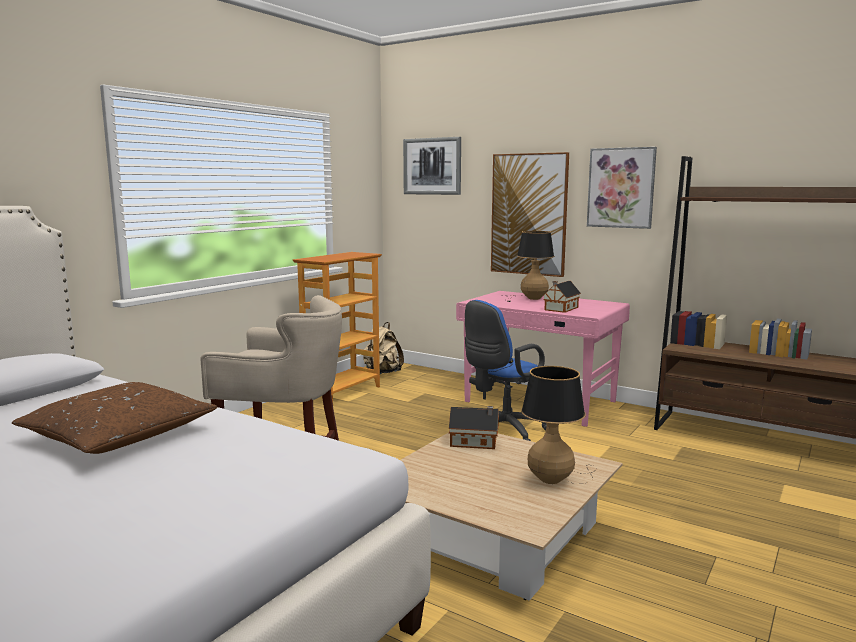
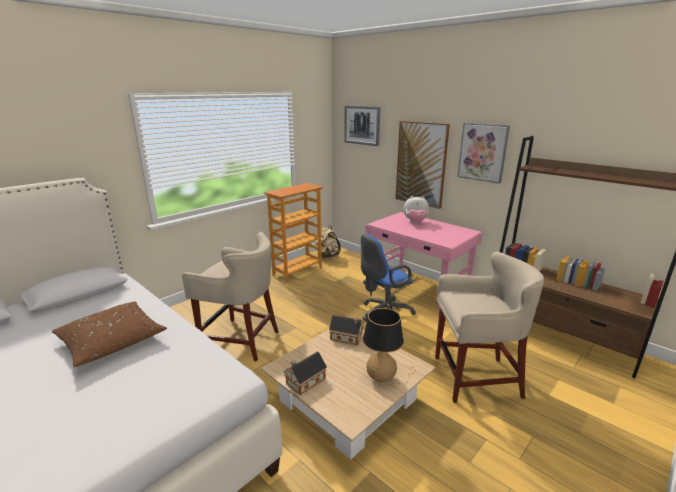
camera: 10 degrees right, 10 degrees up
table lamp [508,231,555,302] -> plush toy [404,196,429,223]
toy house [543,281,581,313] -> toy house moved to [283,351,327,395]
none -> beige stool [435,252,544,403]

